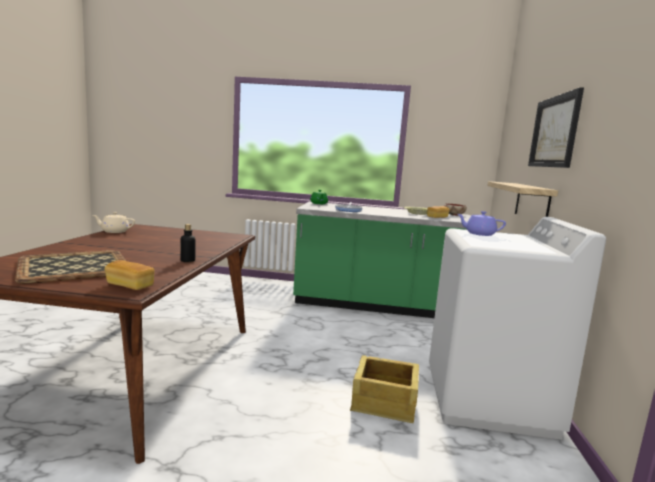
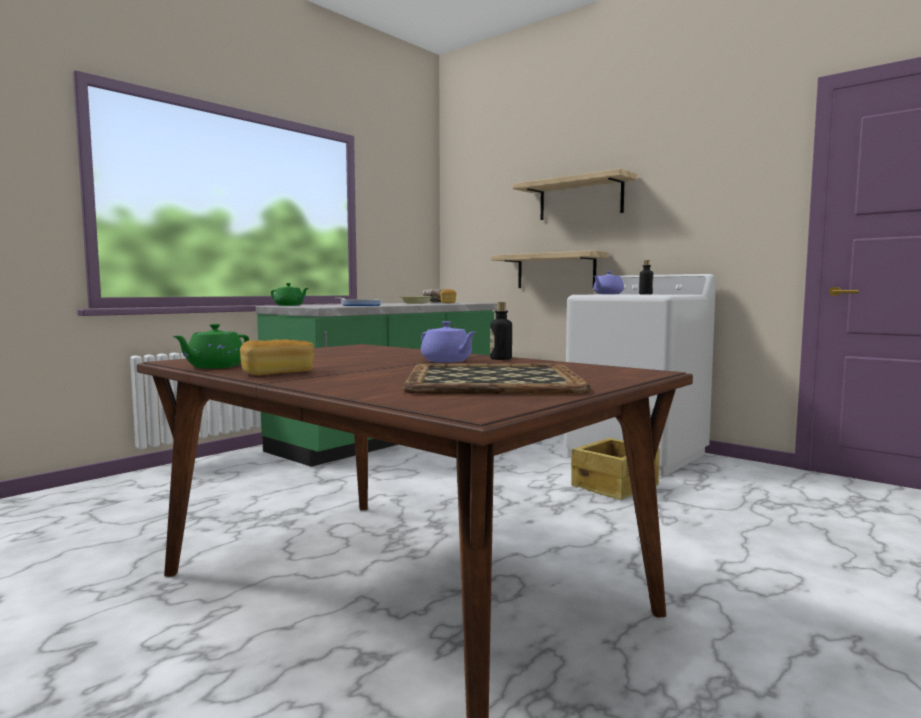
camera: 55 degrees left, 5 degrees down
beige teapot [93,212,135,233] -> green teapot [173,324,249,369]
bread [105,260,154,290] -> bread moved to [240,339,314,375]
picture [528,87,584,168] -> shelf [513,169,637,220]
none -> purple teapot [421,321,476,363]
none -> bottle [639,260,653,295]

